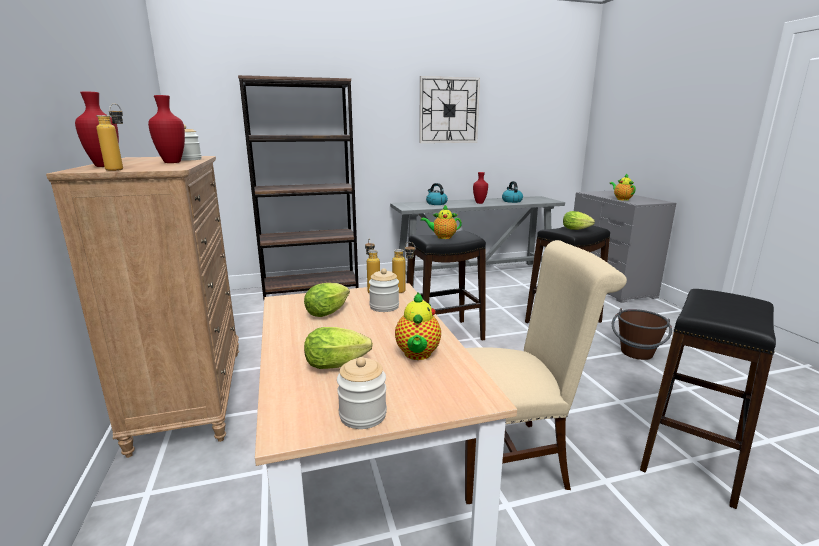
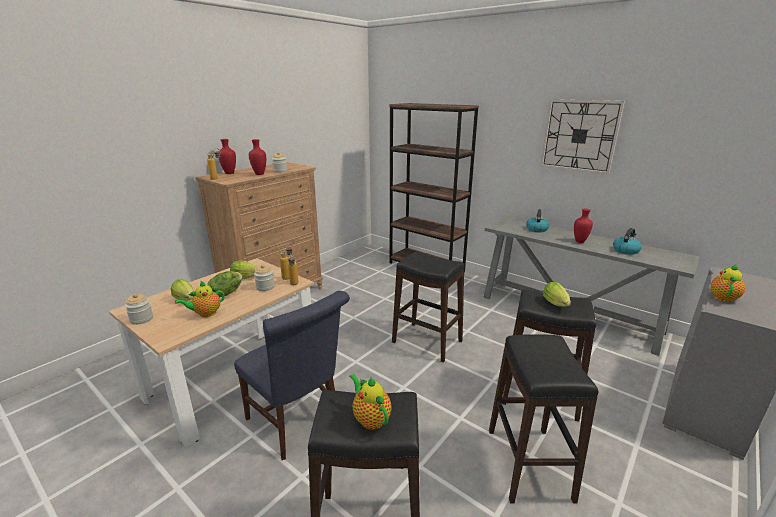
camera: 55 degrees right, 5 degrees up
teapot [421,205,462,239] -> teapot moved to [349,374,392,430]
beige chair [465,240,627,504] -> blue chair [234,291,350,460]
brown bucket [612,308,672,360] -> black stool [489,334,599,503]
none -> lettuce [207,271,243,297]

